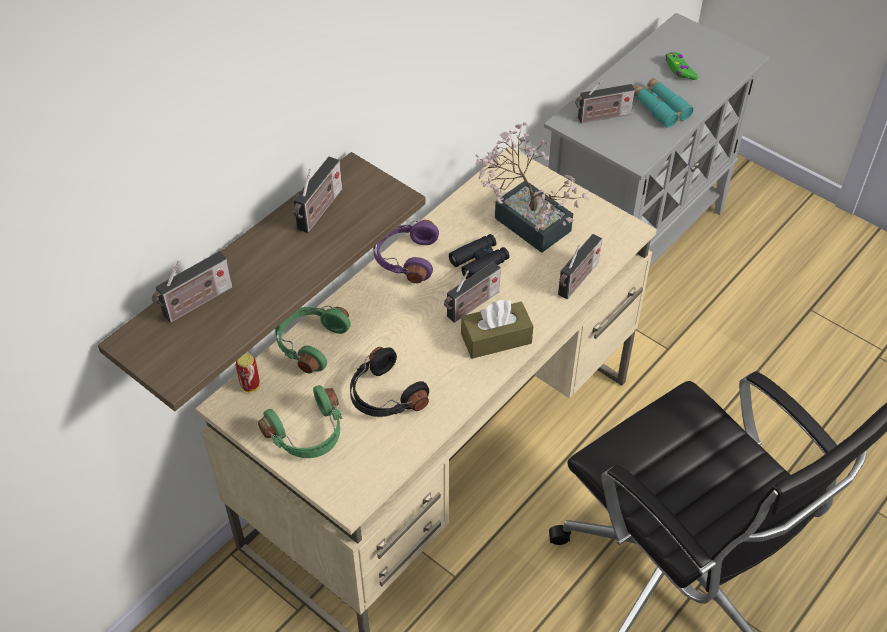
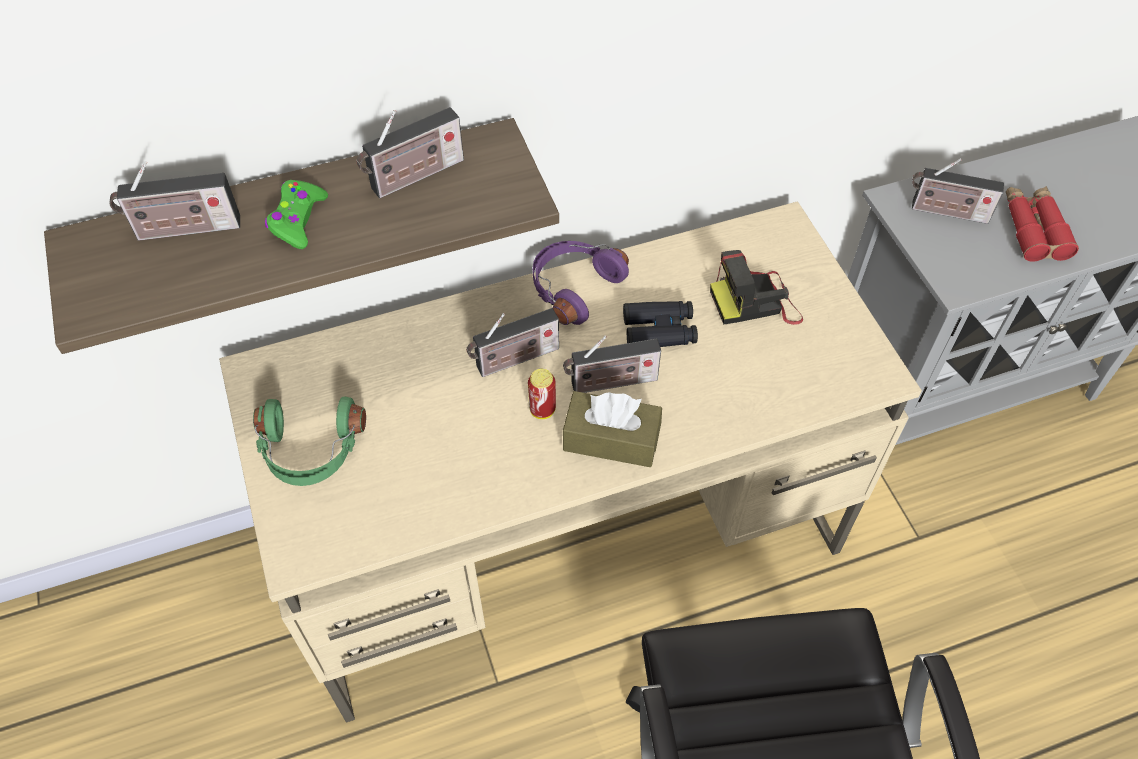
camera: 30 degrees right, 5 degrees up
can [236,353,260,392] -> can moved to [528,369,556,419]
green headphones [275,305,351,374] -> none
black headphones [350,347,429,417] -> none
potted plant [475,123,590,253] -> camera [710,250,803,325]
radio [558,234,602,299] -> radio moved to [466,308,559,377]
turquoise binoculars [633,77,693,128] -> red binoculars [1006,186,1079,262]
green game controller [666,52,698,80] -> green game controller moved to [265,180,328,249]

